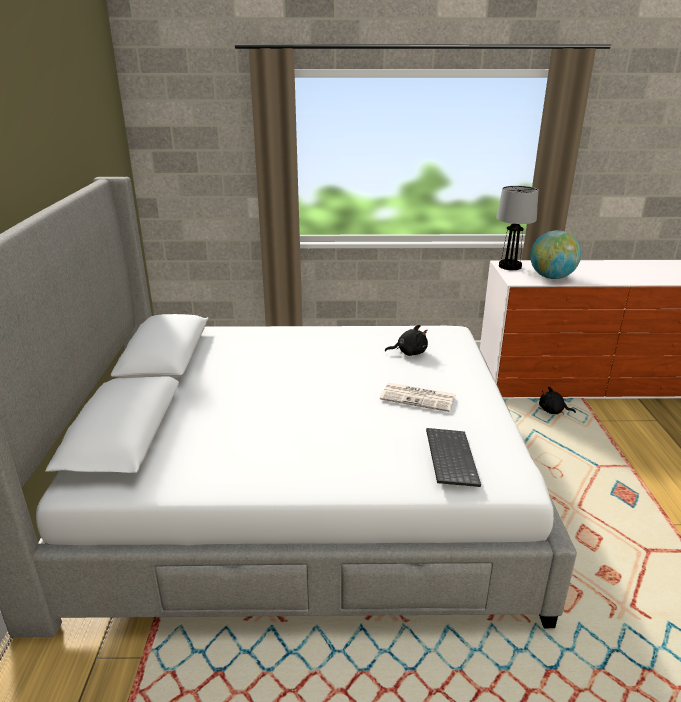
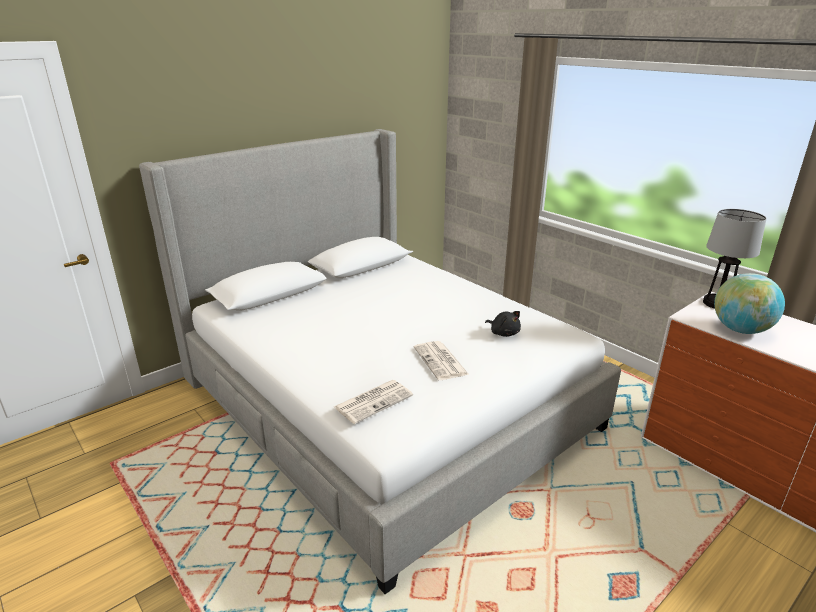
camera: 50 degrees right, 0 degrees up
keyboard [426,428,481,487] -> newspaper [334,380,413,424]
black plush toy [539,386,576,415] -> none

